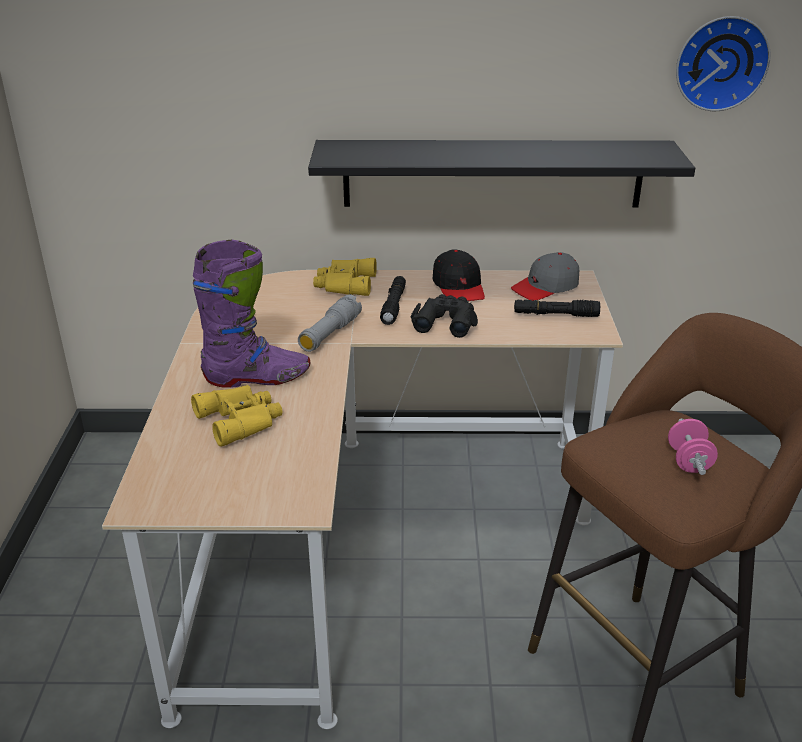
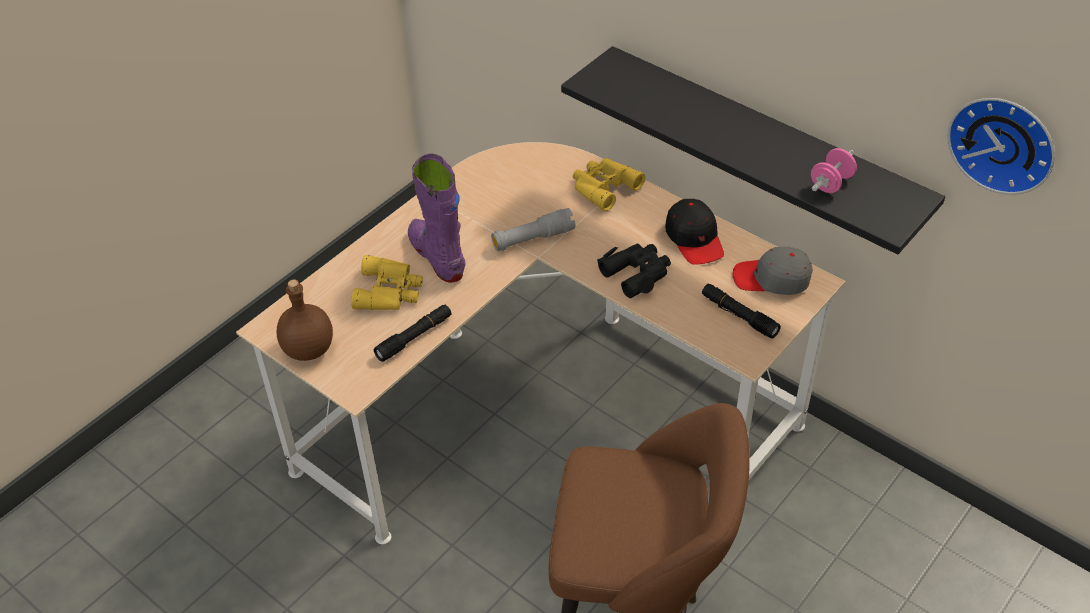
camera: 40 degrees right, 15 degrees up
purple boot [193,240,310,388] -> purple boot turned 150 degrees counterclockwise [408,153,466,283]
black flashlight [380,276,406,325] -> black flashlight moved to [374,305,451,362]
black cap [432,249,485,301] -> black cap turned 45 degrees counterclockwise [665,198,724,265]
pink dumbbell [668,418,718,475] -> pink dumbbell moved to [811,148,857,193]
none -> brown bottle [276,279,333,361]

